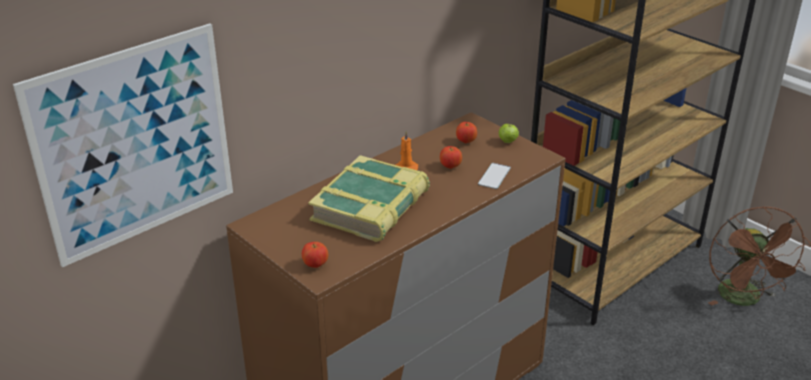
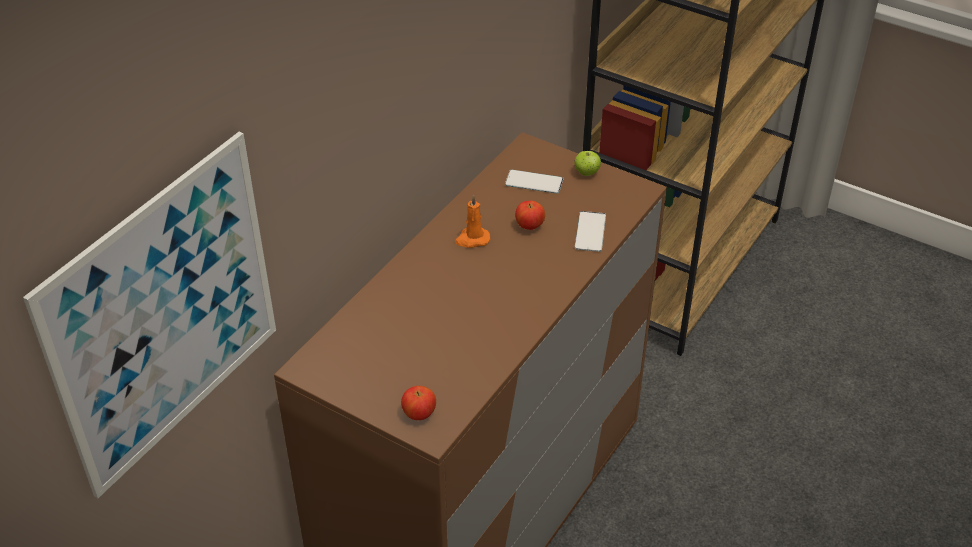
camera: 15 degrees left, 10 degrees up
book [308,155,430,242] -> none
apple [456,122,477,143] -> phone [505,170,564,194]
brown fan [708,206,811,306] -> none

